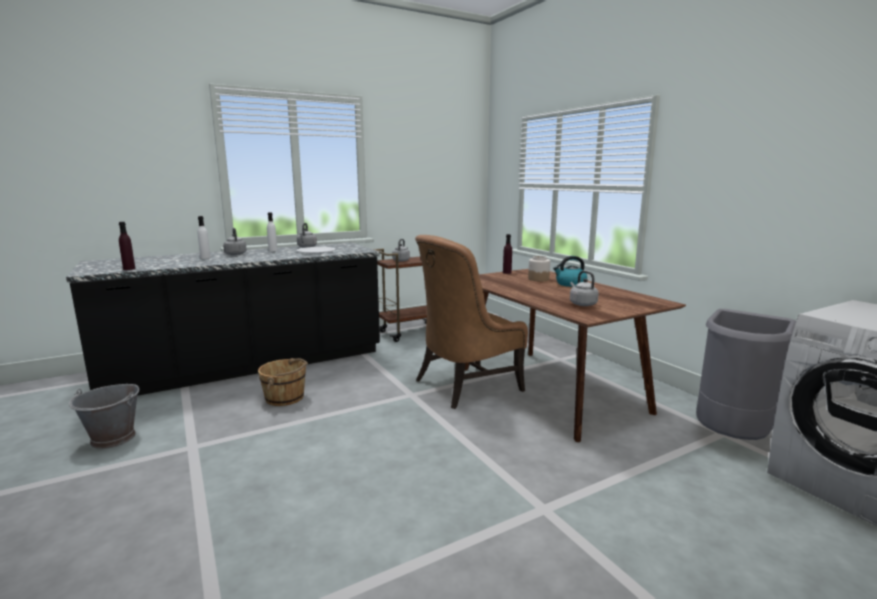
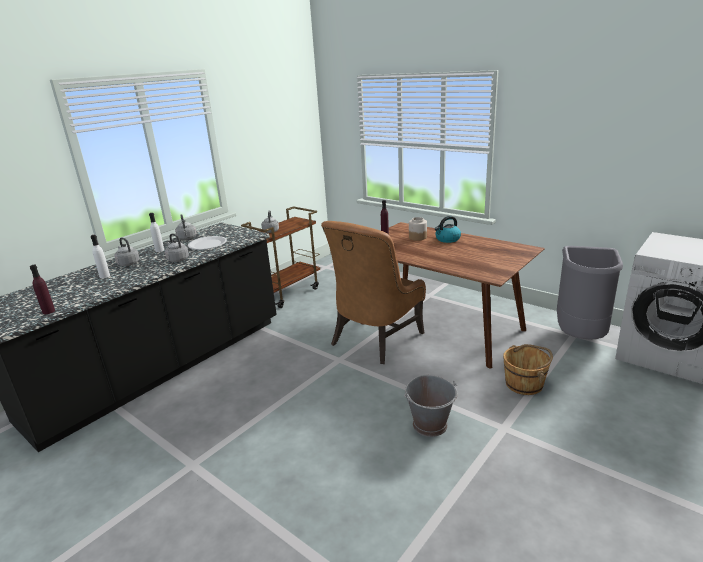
camera: 20 degrees left, 10 degrees up
grey bucket [69,384,139,449] -> grey bucket moved to [404,375,458,437]
brown bucket [258,358,308,406] -> brown bucket moved to [503,344,553,395]
grey kettle [570,271,599,306] -> grey kettle moved to [165,234,189,262]

